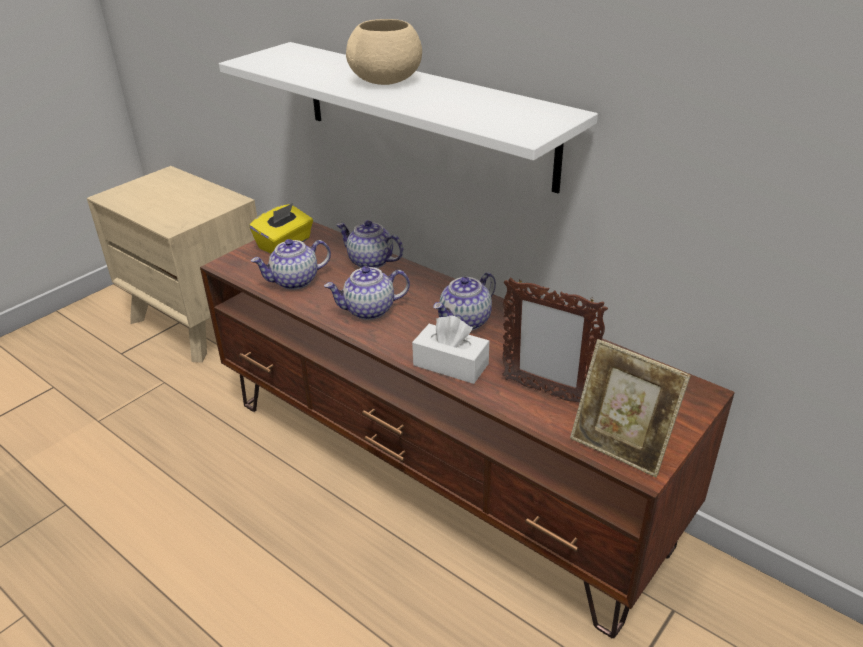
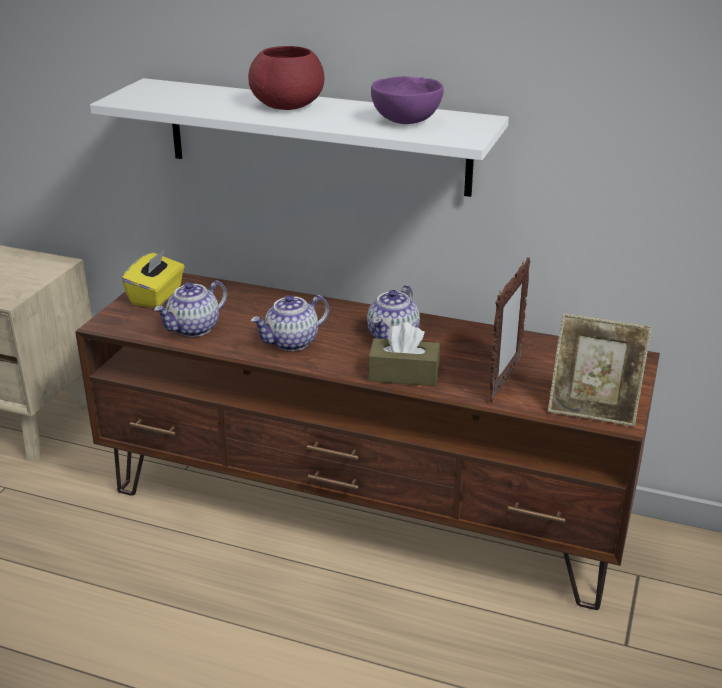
camera: 20 degrees left, 5 degrees down
teapot [336,220,404,268] -> none
beige bowl [346,19,422,85] -> red bowl [248,46,324,110]
white tissue box [412,315,489,384] -> brown tissue box [368,323,440,386]
picture frame [502,277,608,403] -> picture frame turned 75 degrees counterclockwise [489,257,531,402]
none -> purple bowl [371,76,444,124]

